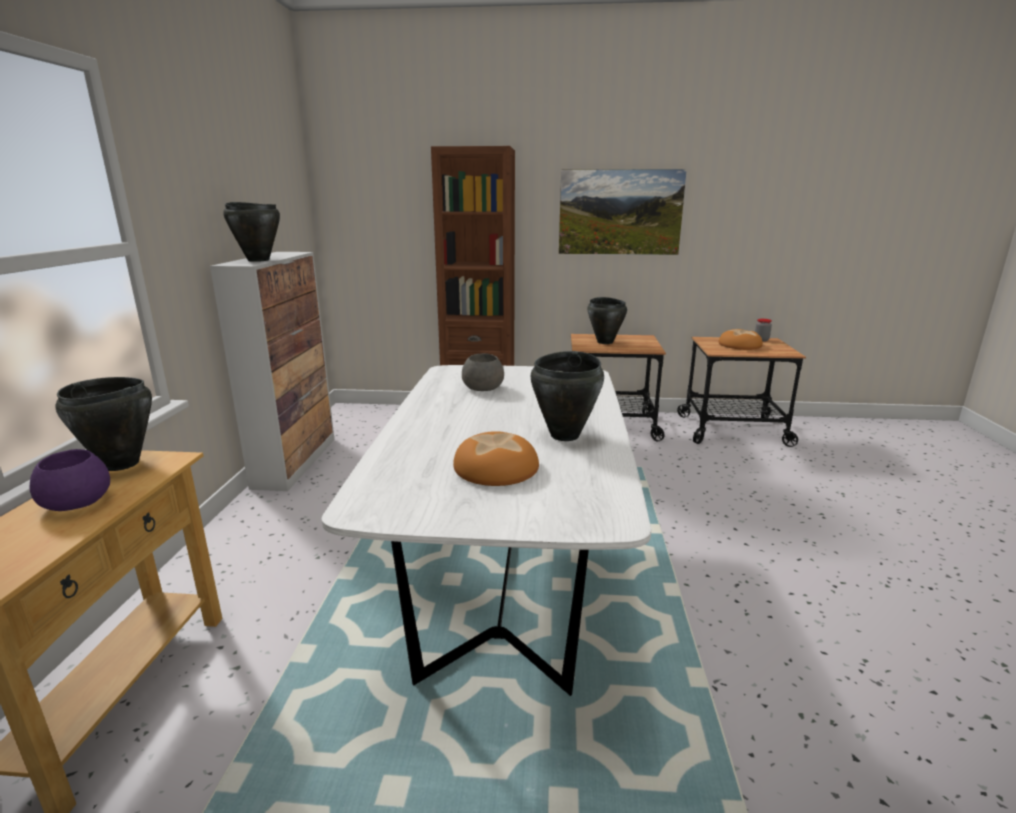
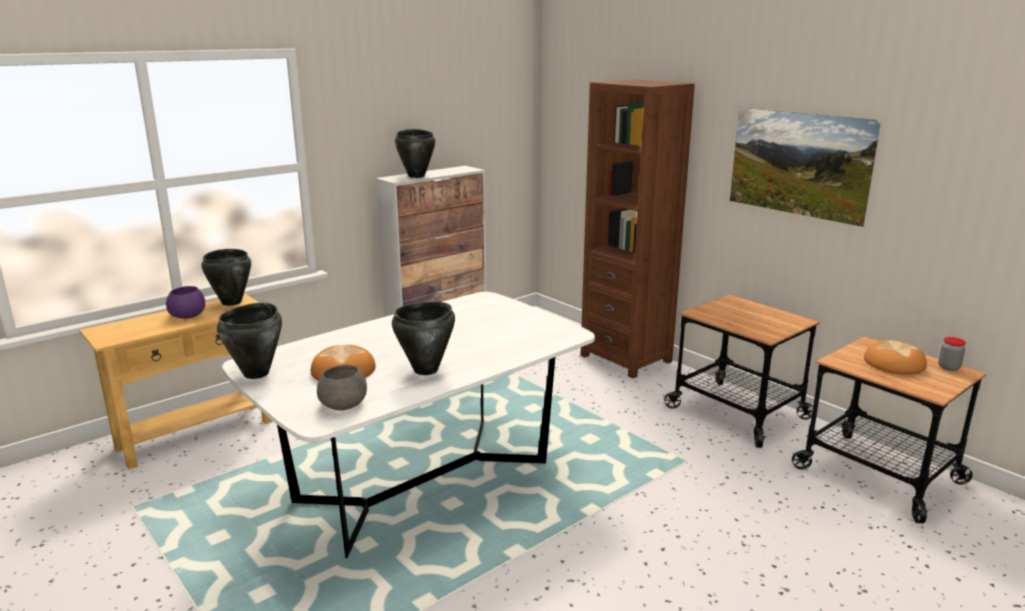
camera: 45 degrees right, 0 degrees up
grey bowl [462,353,504,391] -> grey bowl moved to [317,365,367,410]
black cooking pot [588,297,627,344] -> black cooking pot moved to [217,303,282,379]

